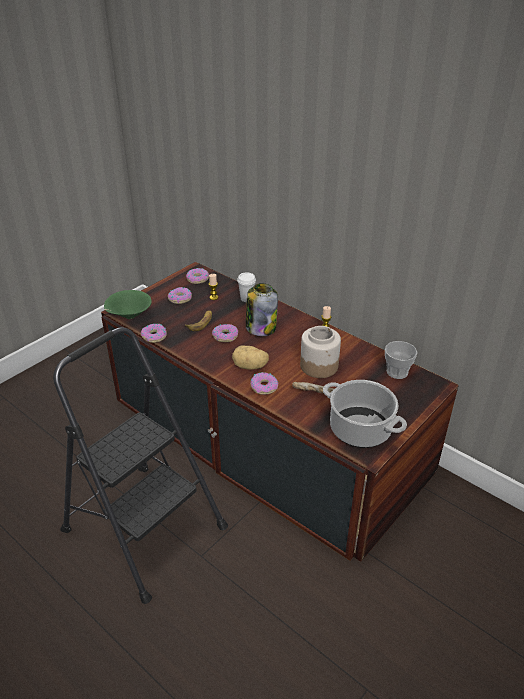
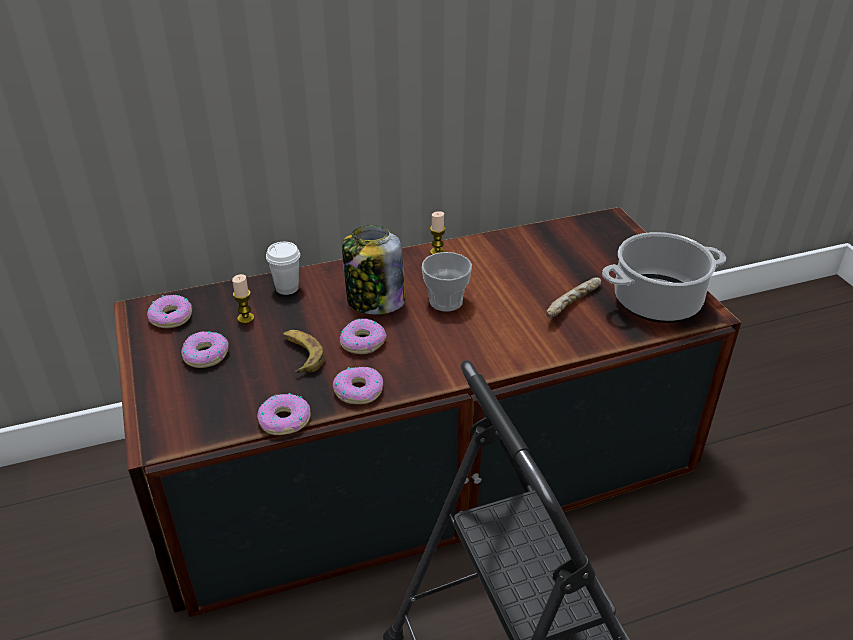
camera: 60 degrees left, 0 degrees up
green bowl [104,290,152,319] -> none
potato [232,345,269,370] -> none
donut [250,372,278,395] -> donut moved to [333,367,383,404]
jar [300,326,341,378] -> none
cup [385,341,417,379] -> cup moved to [422,252,472,312]

